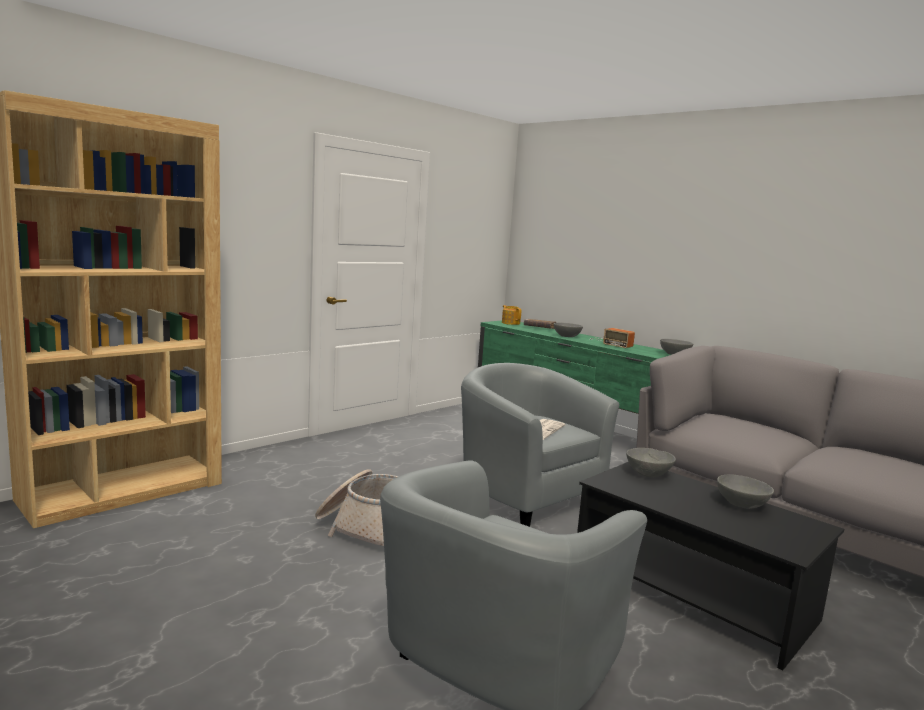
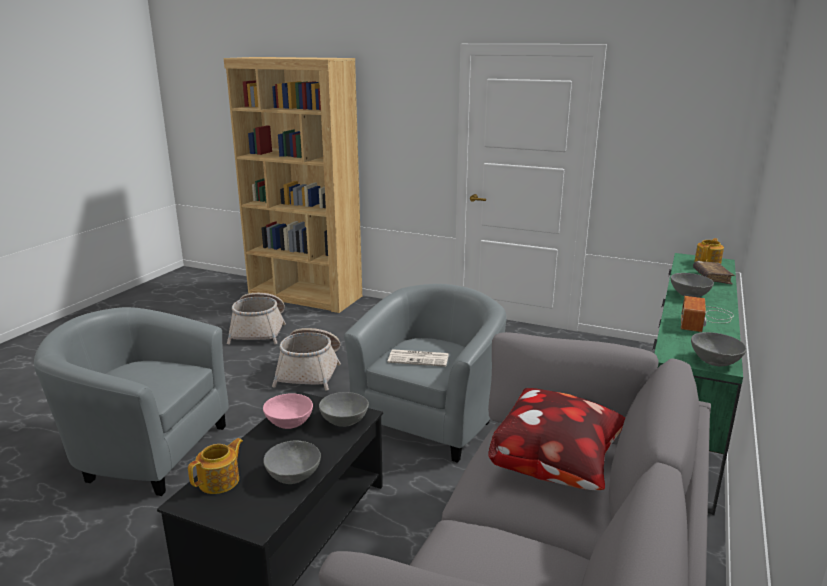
camera: 70 degrees right, 10 degrees up
none -> teapot [188,438,243,494]
none -> basket [227,293,286,344]
none -> pink bowl [263,394,313,429]
none -> pillow [488,388,626,490]

